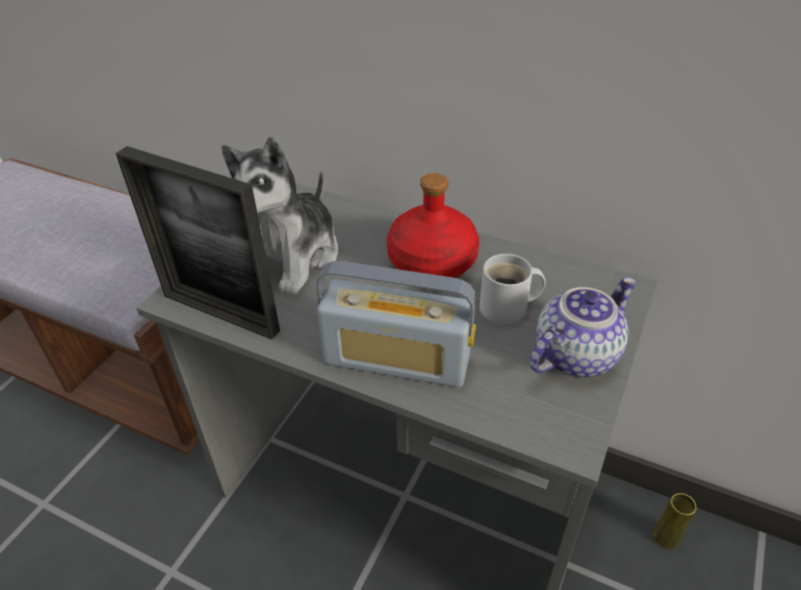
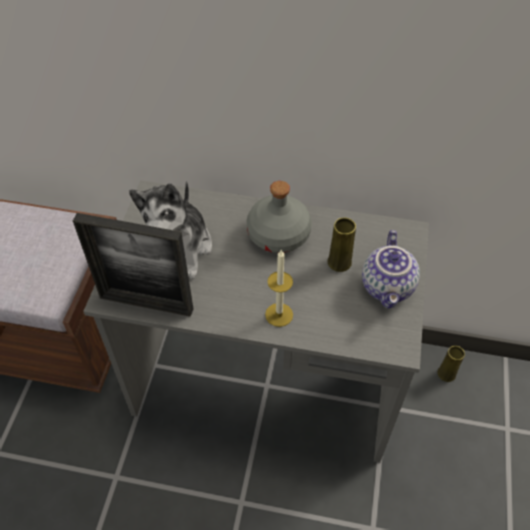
camera: 15 degrees left, 10 degrees up
radio [316,261,476,387] -> candle [265,250,293,327]
red bottle [387,173,480,278] -> grey bottle [247,181,312,253]
white mug [480,254,546,325] -> yellow vase [328,217,356,272]
teapot [529,277,637,377] -> teapot turned 150 degrees clockwise [362,230,420,309]

